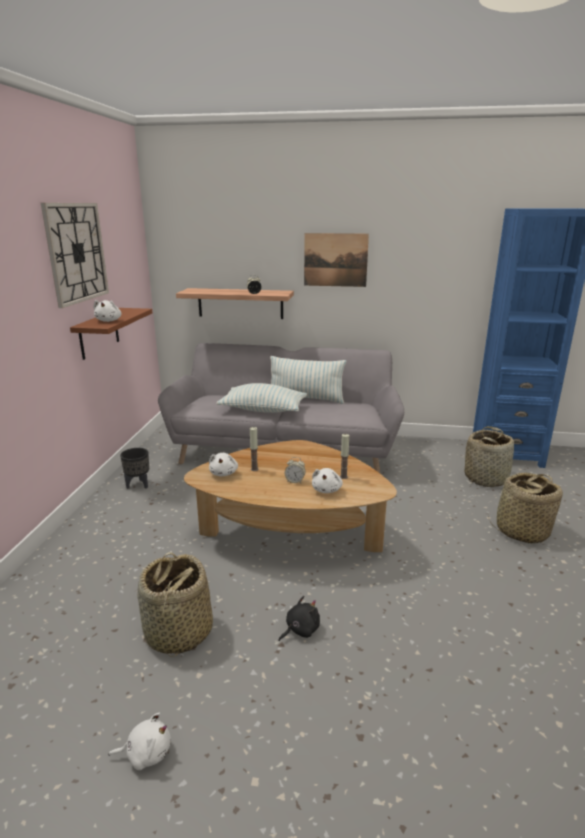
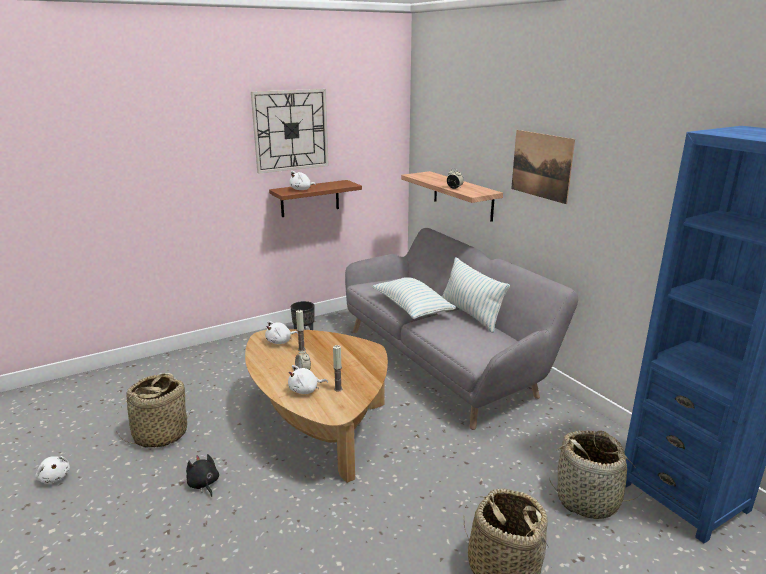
camera: 50 degrees right, 0 degrees up
black plush toy [278,596,320,641] -> black plush toy turned 135 degrees counterclockwise [186,454,219,497]

